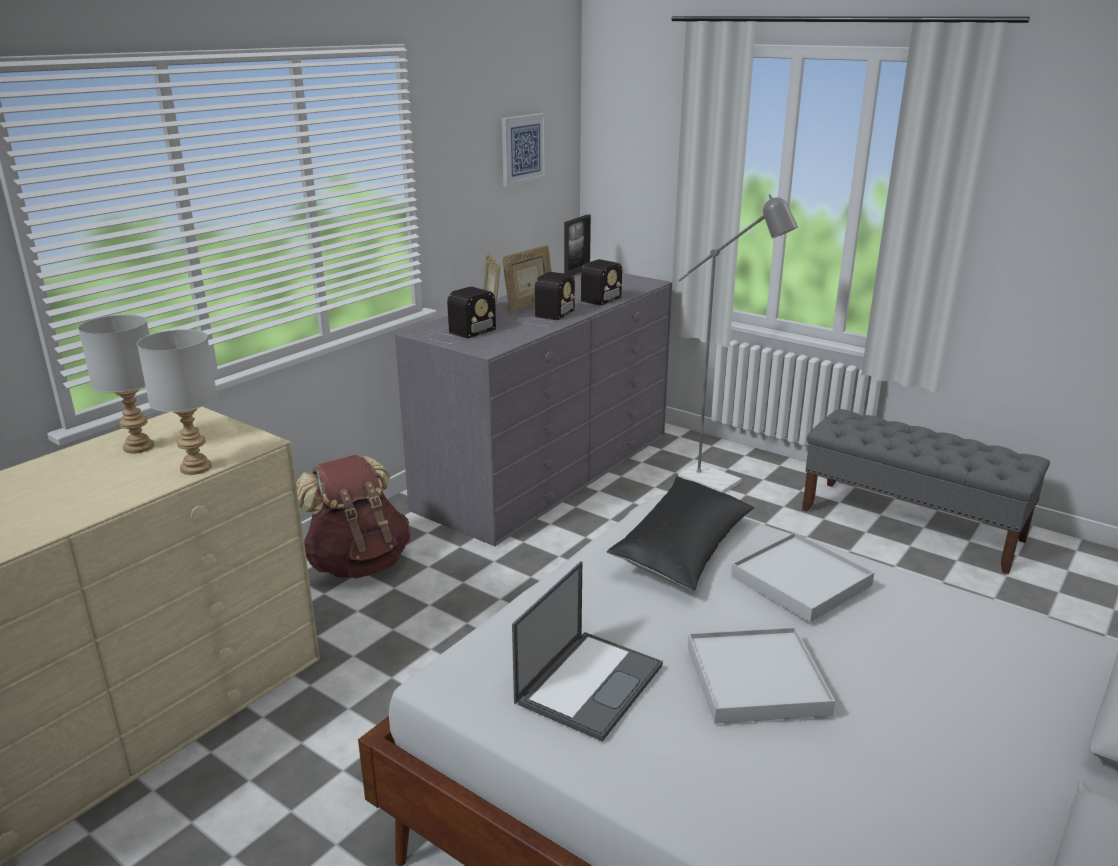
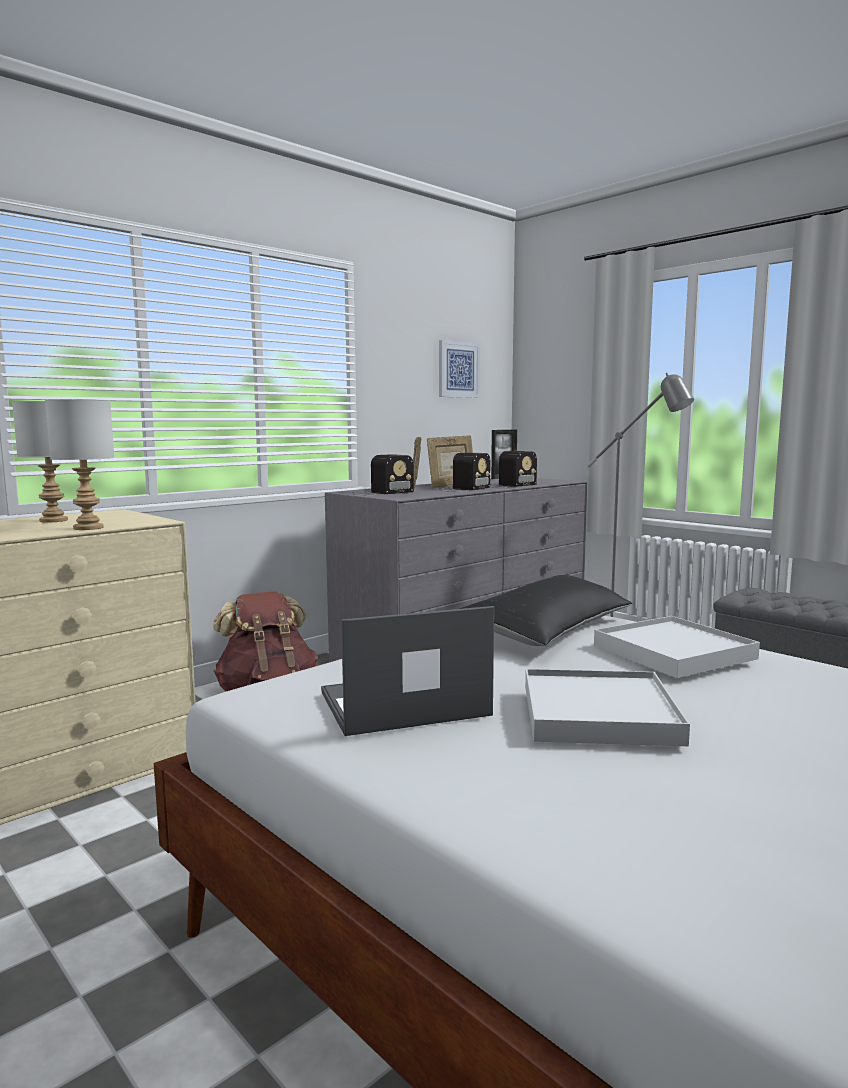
camera: 10 degrees right, 15 degrees down
laptop [512,561,663,742] -> laptop turned 150 degrees counterclockwise [321,606,494,736]

